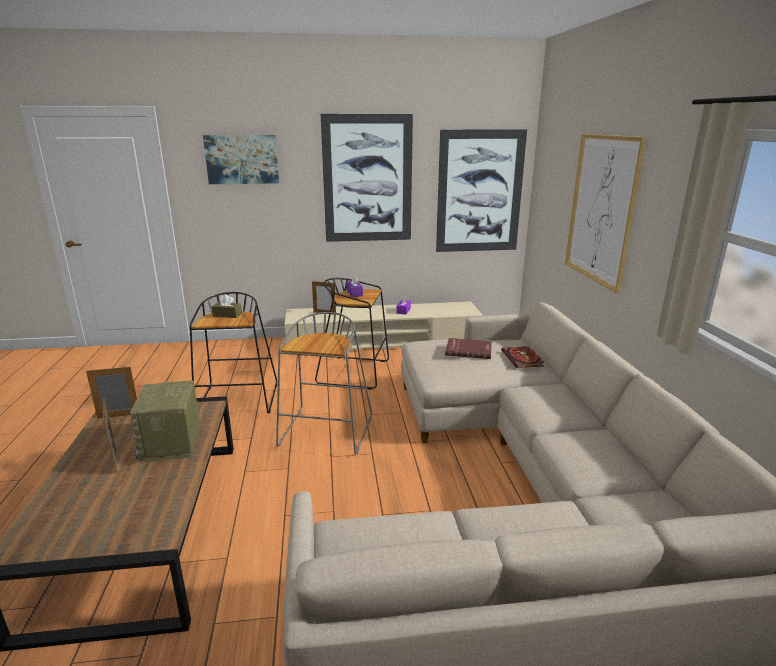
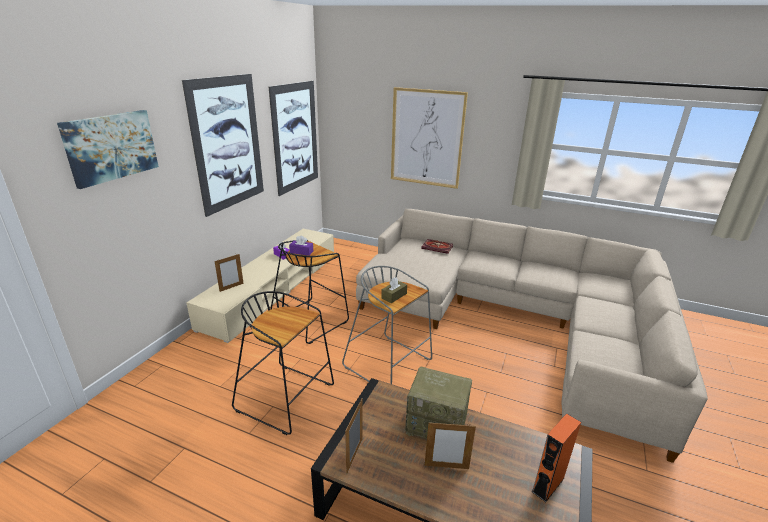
camera: 60 degrees left, 5 degrees up
brown tissue box [212,294,242,318] -> brown tissue box moved to [381,277,407,303]
red book [445,338,492,359] -> none
none -> orange speaker [532,413,581,502]

